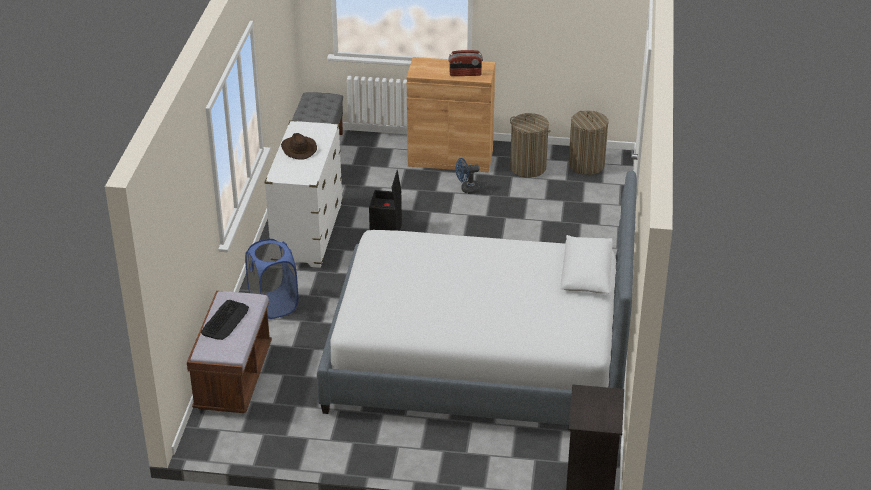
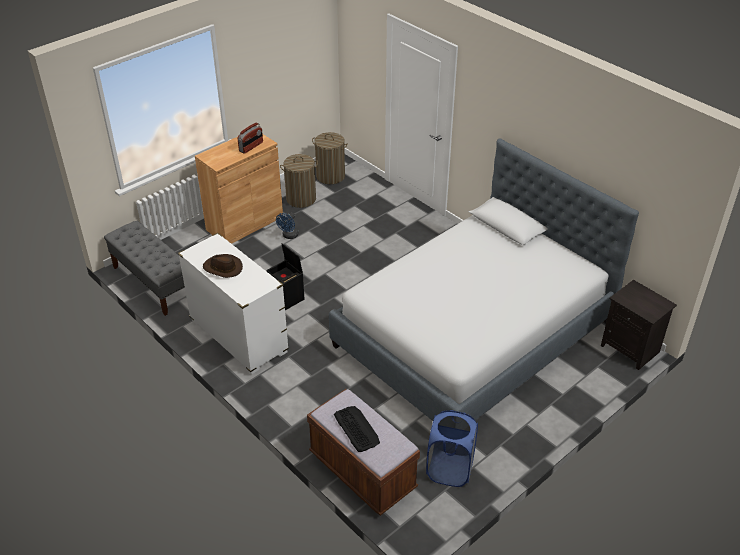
camera: 50 degrees left, 5 degrees up
blue laundry basket [245,239,298,319] -> blue laundry basket moved to [426,410,478,487]

